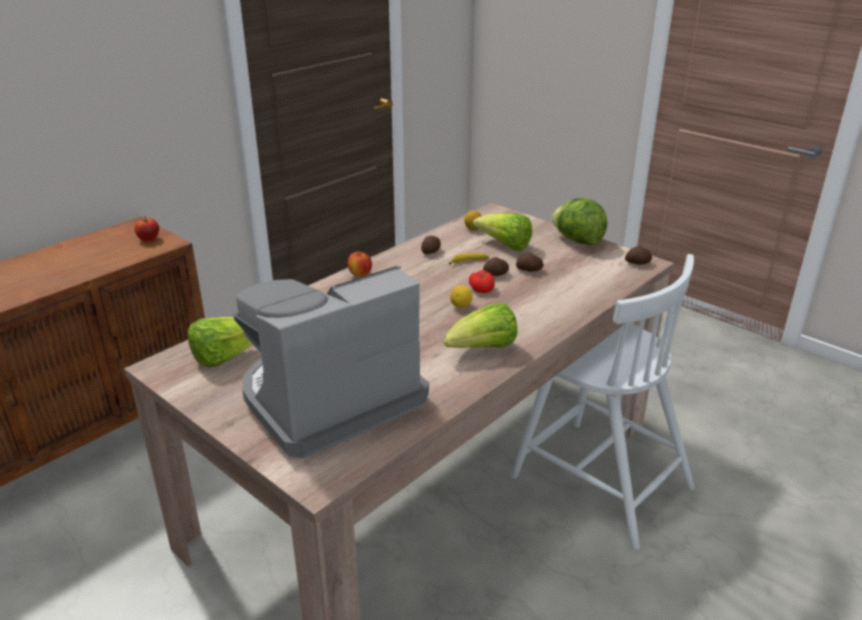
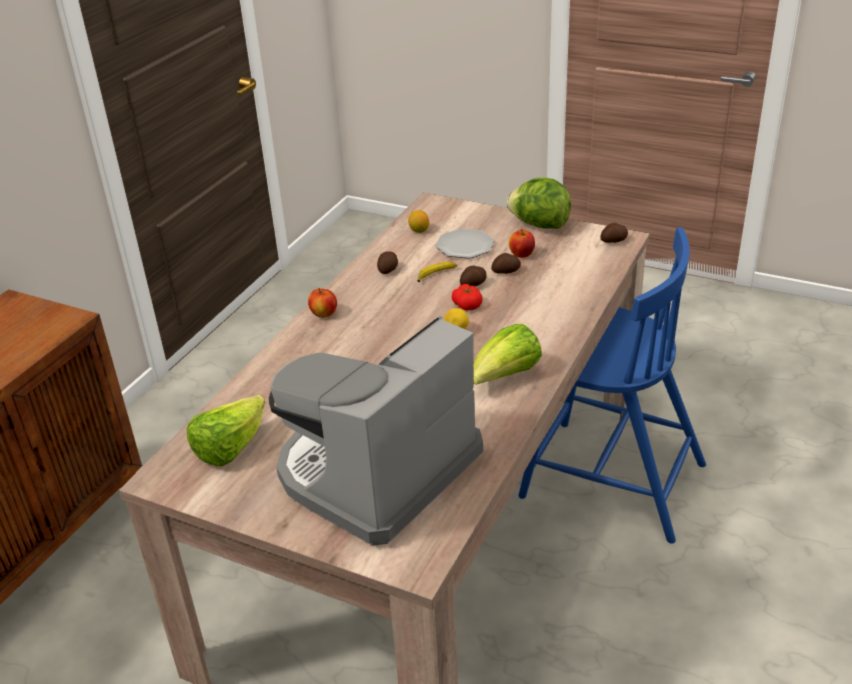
camera: 15 degrees left, 5 degrees up
apple [135,216,159,242] -> apple moved to [509,229,535,258]
lettuce [473,213,532,251] -> plate [436,228,495,259]
white chair [511,254,695,550] -> blue chair [518,227,706,544]

